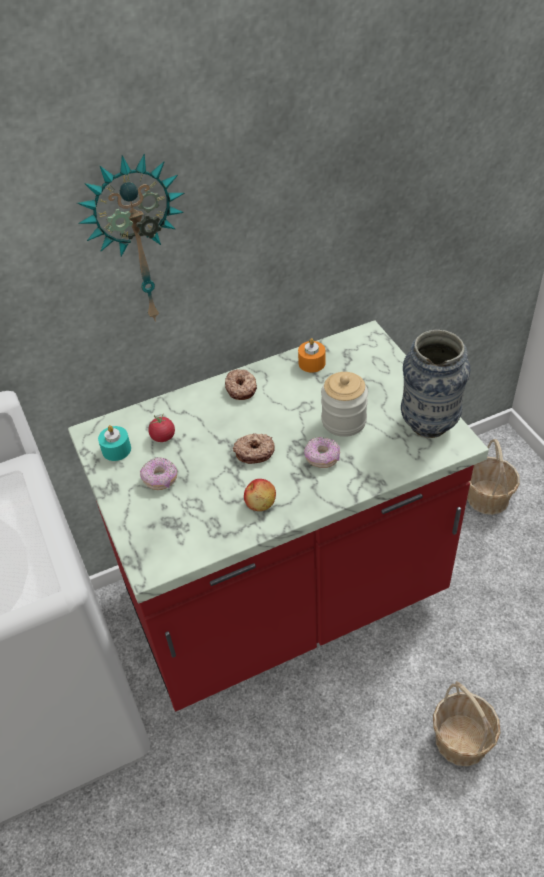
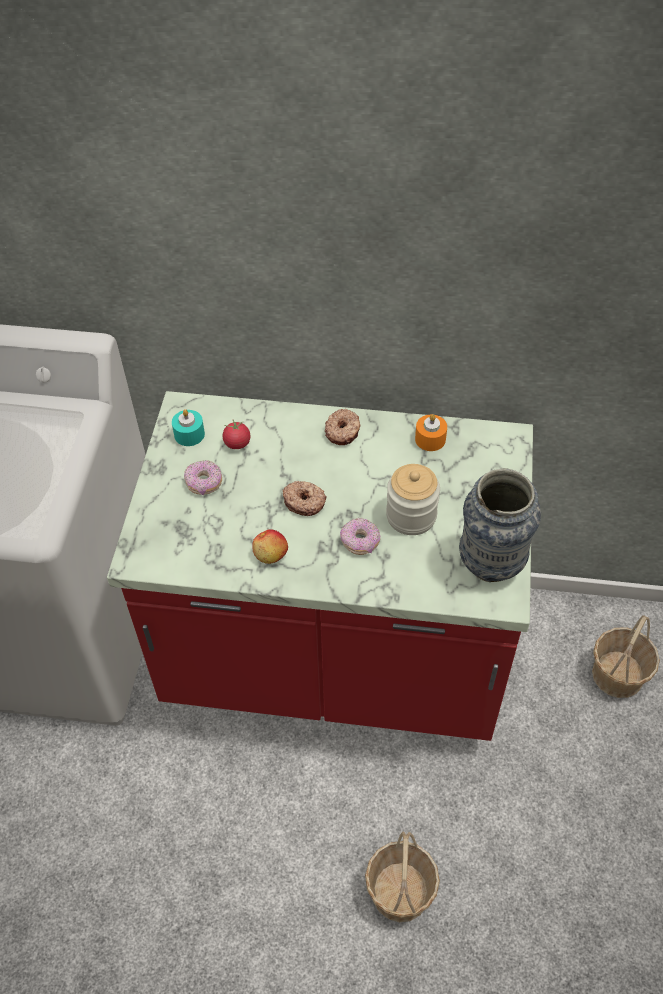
camera: 30 degrees right, 5 degrees up
wall clock [77,154,184,322] -> none

